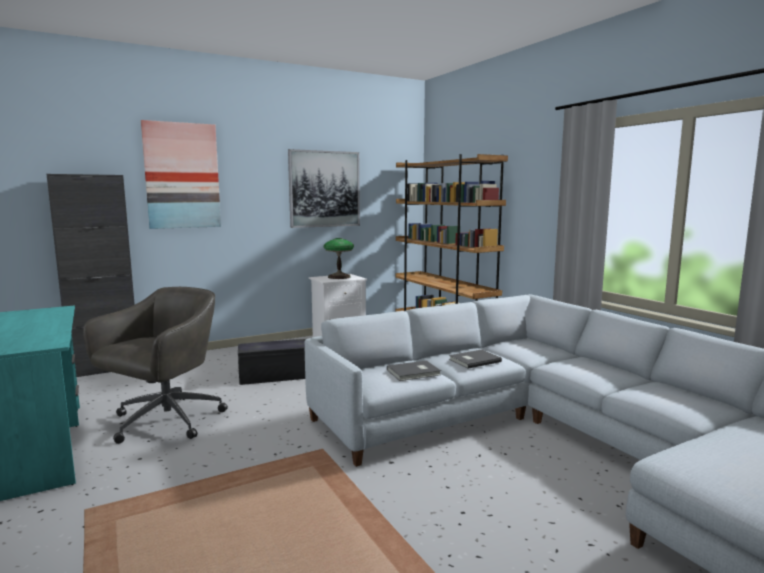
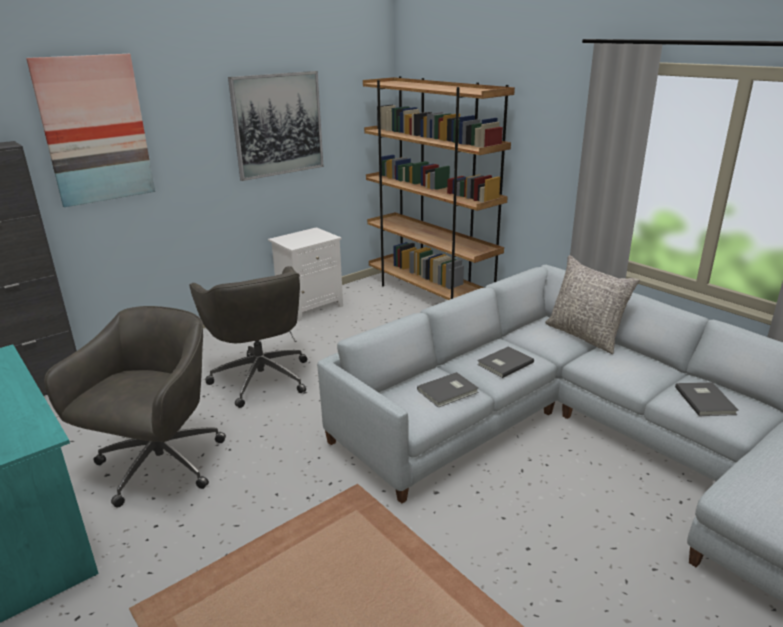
camera: 10 degrees left, 15 degrees up
black storage box [238,339,306,385] -> grey office chair [189,266,307,408]
table lamp [324,238,354,279] -> none
none -> grey pillow [545,255,640,354]
none -> grey book [675,382,739,416]

